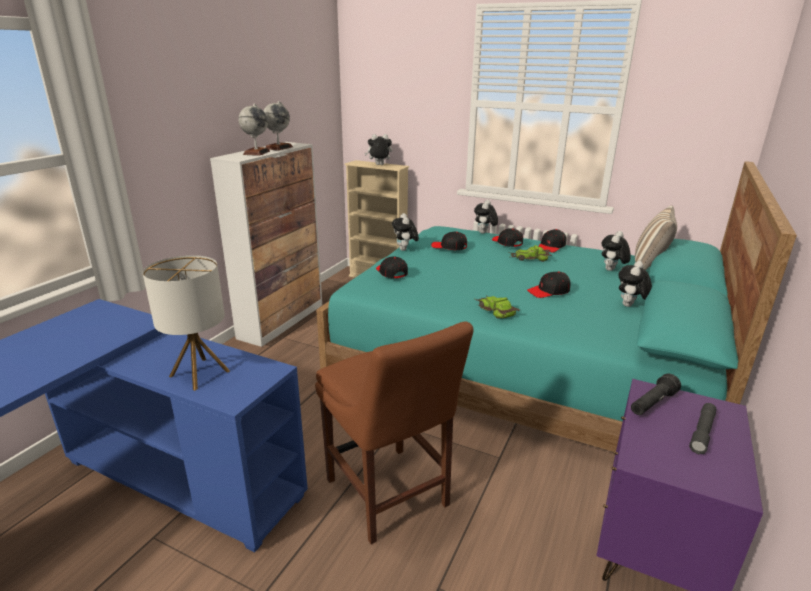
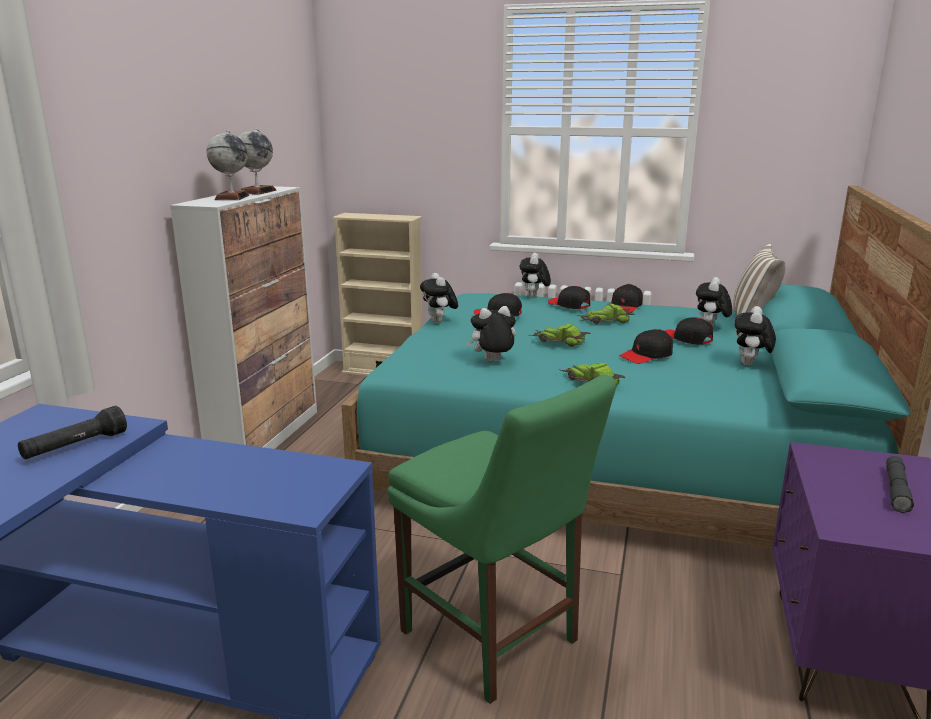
camera: 10 degrees left, 5 degrees down
table lamp [143,255,230,391] -> none
brown chair [315,321,473,544] -> green chair [387,375,616,704]
plush toy [365,134,392,165] -> plush toy moved to [466,306,516,361]
black cap [376,257,408,278] -> black cap moved to [665,317,713,345]
black flashlight [631,374,681,415] -> black flashlight moved to [18,406,127,459]
none -> toy car [530,324,591,347]

